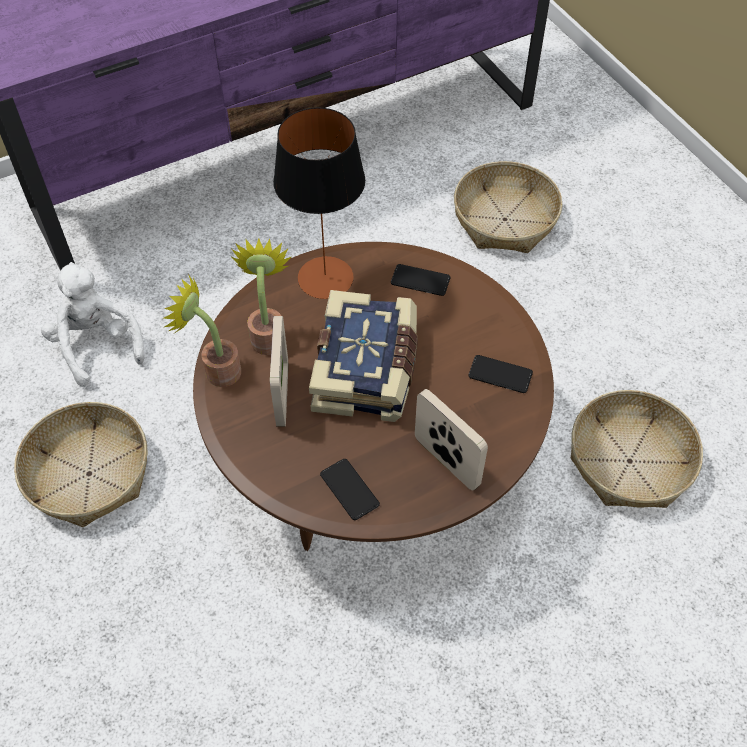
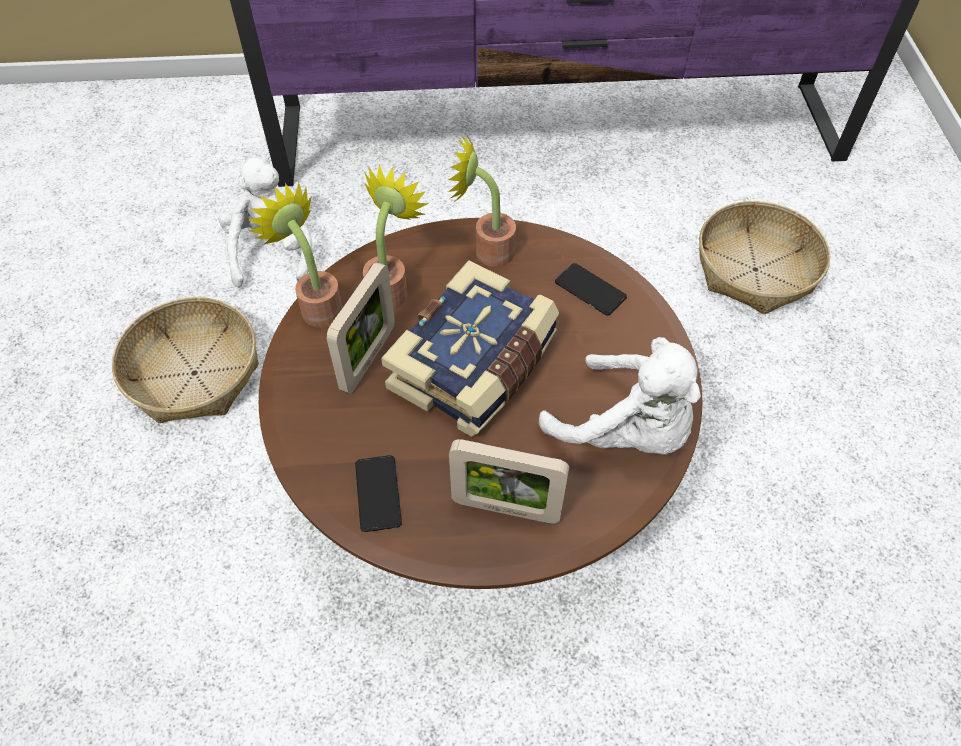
camera: 25 degrees right, 0 degrees up
table lamp [273,107,365,299] -> potted plant [448,134,516,267]
picture frame [415,389,488,491] -> picture frame turned 120 degrees clockwise [449,439,569,524]
phone [468,355,533,393] -> white plush toy [539,337,701,454]
basket [571,390,703,508] -> none

